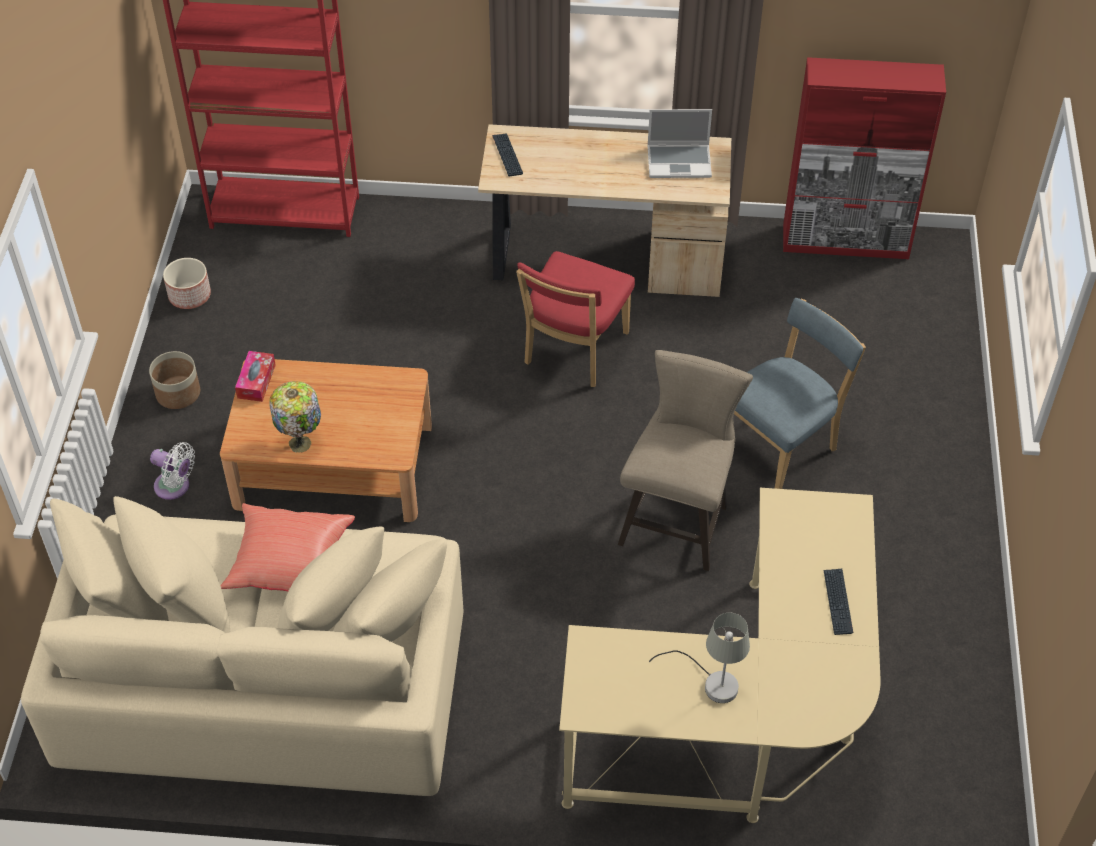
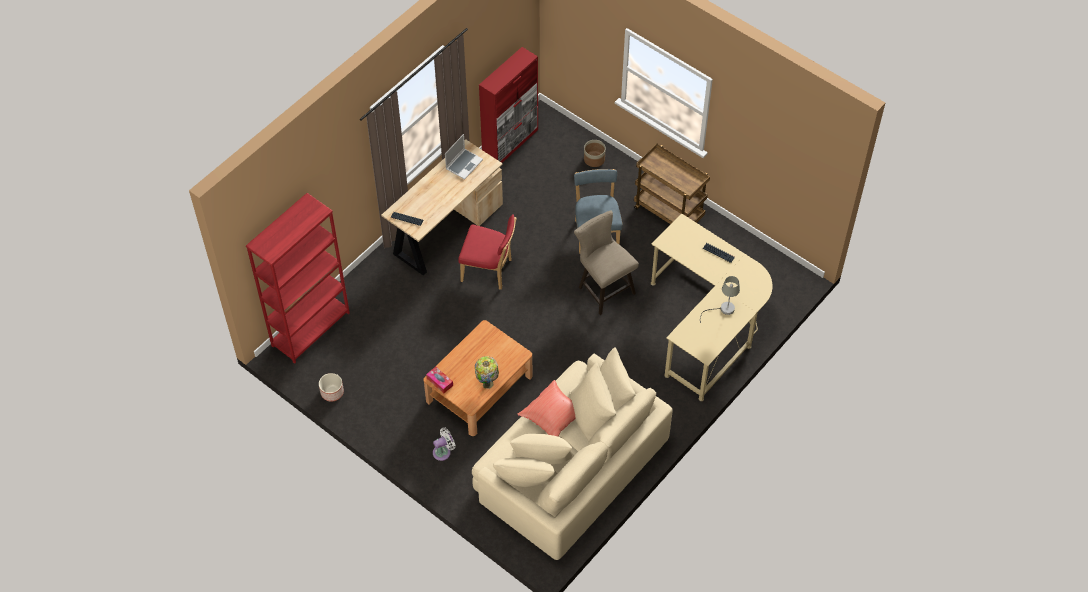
camera: 55 degrees left, 5 degrees up
planter [149,351,200,409] -> planter moved to [584,140,606,167]
red chair [516,251,635,387] -> red chair turned 45 degrees counterclockwise [458,214,517,290]
none -> brown cart [634,143,710,224]

